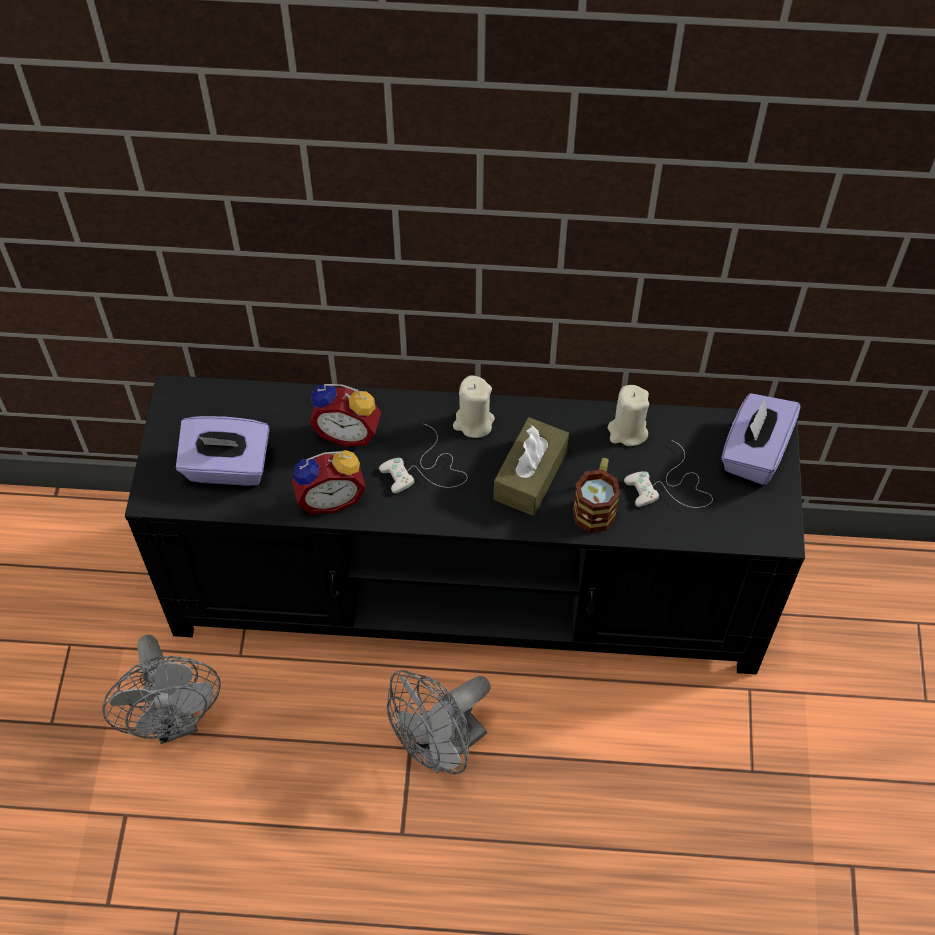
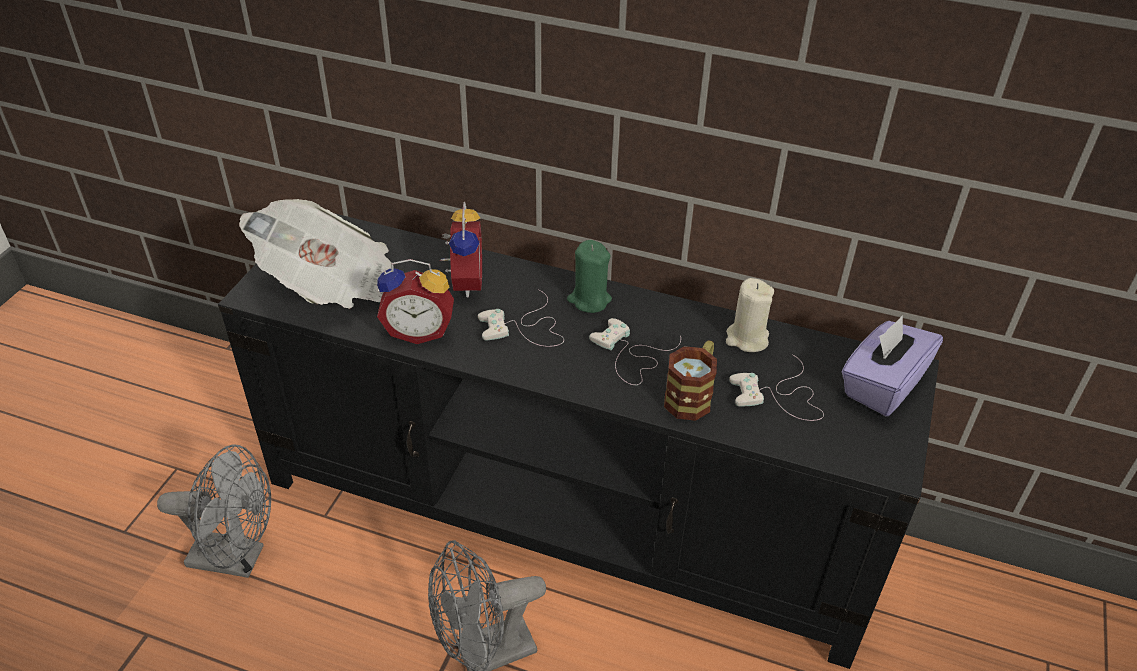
camera: 15 degrees right, 15 degrees down
grey fan [102,635,221,744] -> grey fan turned 75 degrees counterclockwise [157,444,271,578]
purple tissue box [176,416,270,486] -> newspaper [239,199,391,309]
alarm clock [309,384,381,447] -> alarm clock turned 120 degrees counterclockwise [441,202,482,298]
beige candle [453,375,495,438] -> green candle [567,240,612,313]
brown tissue box [494,417,569,516] -> white game controller [589,318,681,385]

